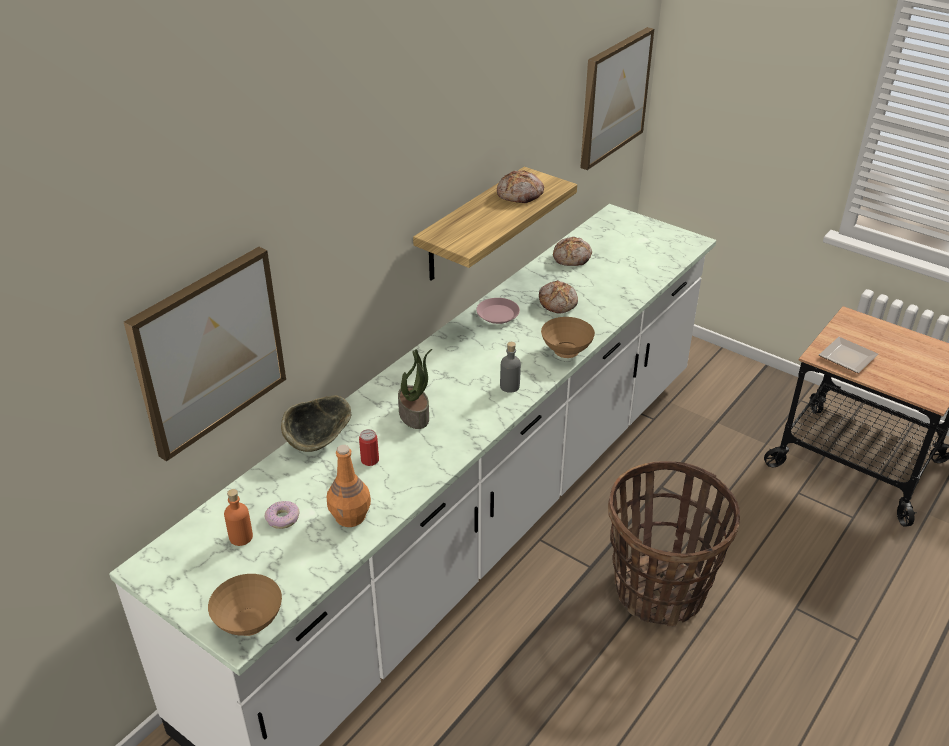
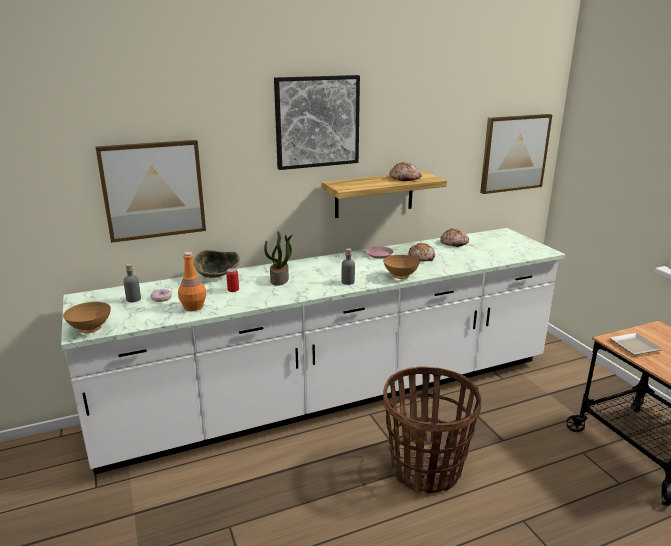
camera: 30 degrees right, 15 degrees down
orange bottle [224,489,253,546] -> grey bottle [123,264,141,302]
none -> picture [274,75,360,170]

